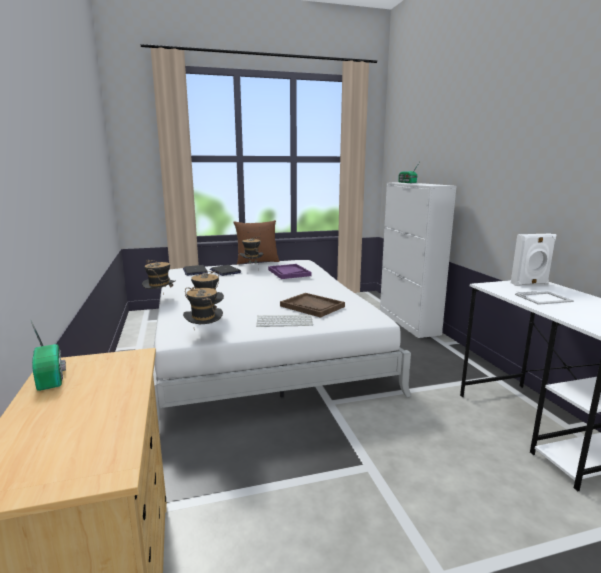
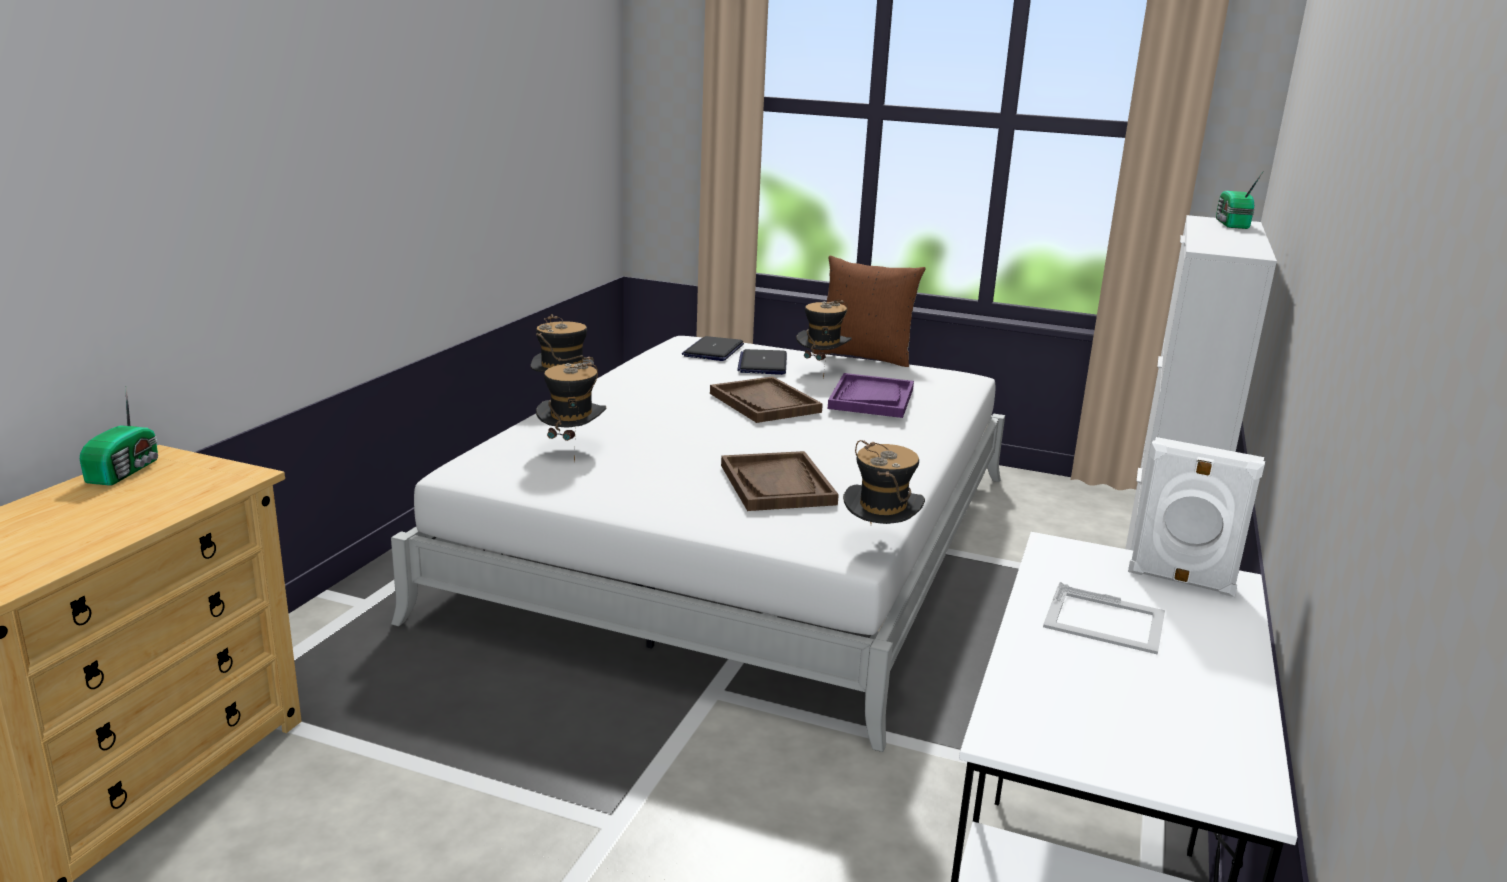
camera: 35 degrees right, 5 degrees up
hat [183,287,223,331] -> hat moved to [843,440,925,524]
keyboard [256,315,313,327] -> none
none -> brown tray [710,376,823,423]

